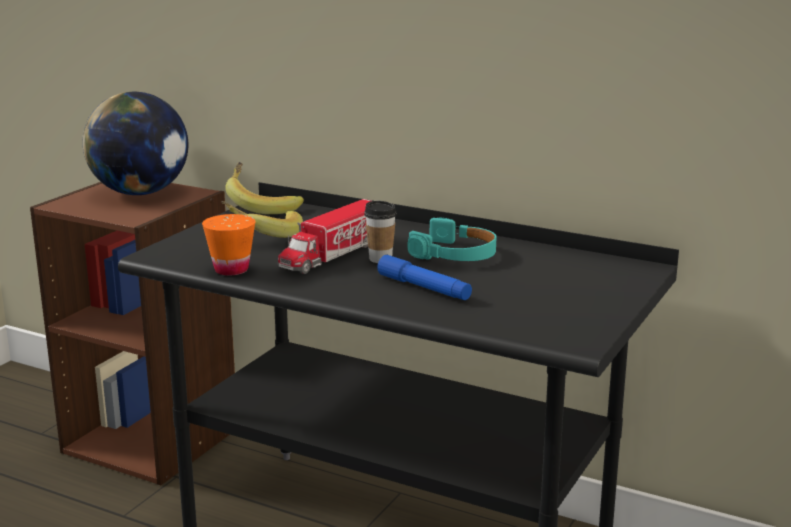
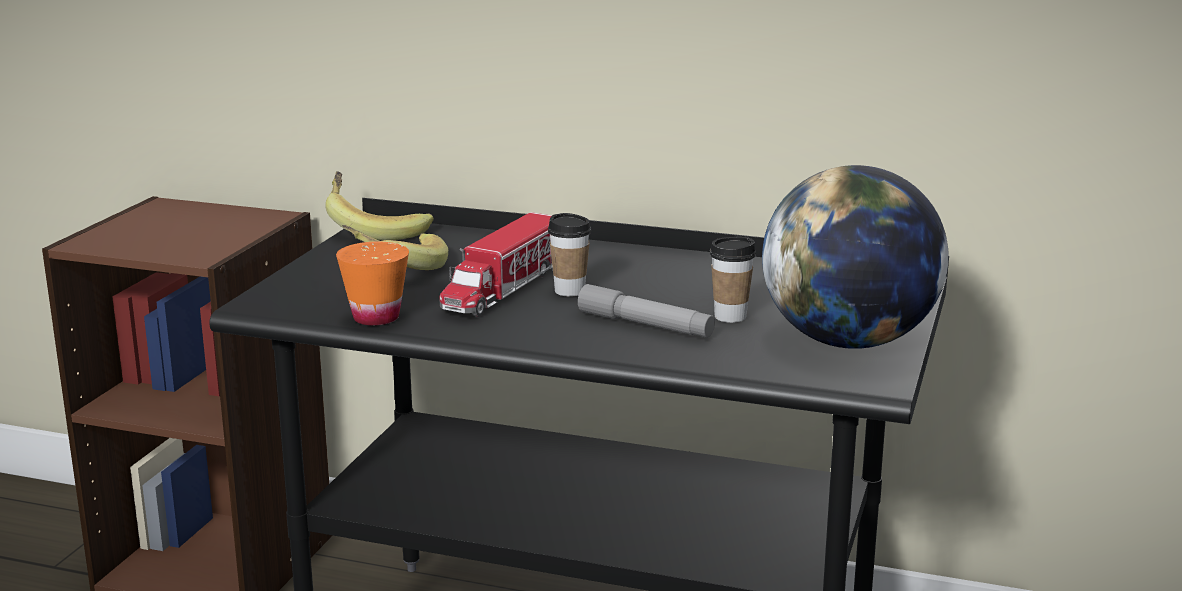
camera: 10 degrees left, 0 degrees up
globe [82,92,188,195] -> globe moved to [762,165,949,349]
blue flashlight [377,255,472,300] -> grey flashlight [578,284,715,338]
turquoise headphones [408,218,496,261] -> none
none -> cup [710,237,756,323]

